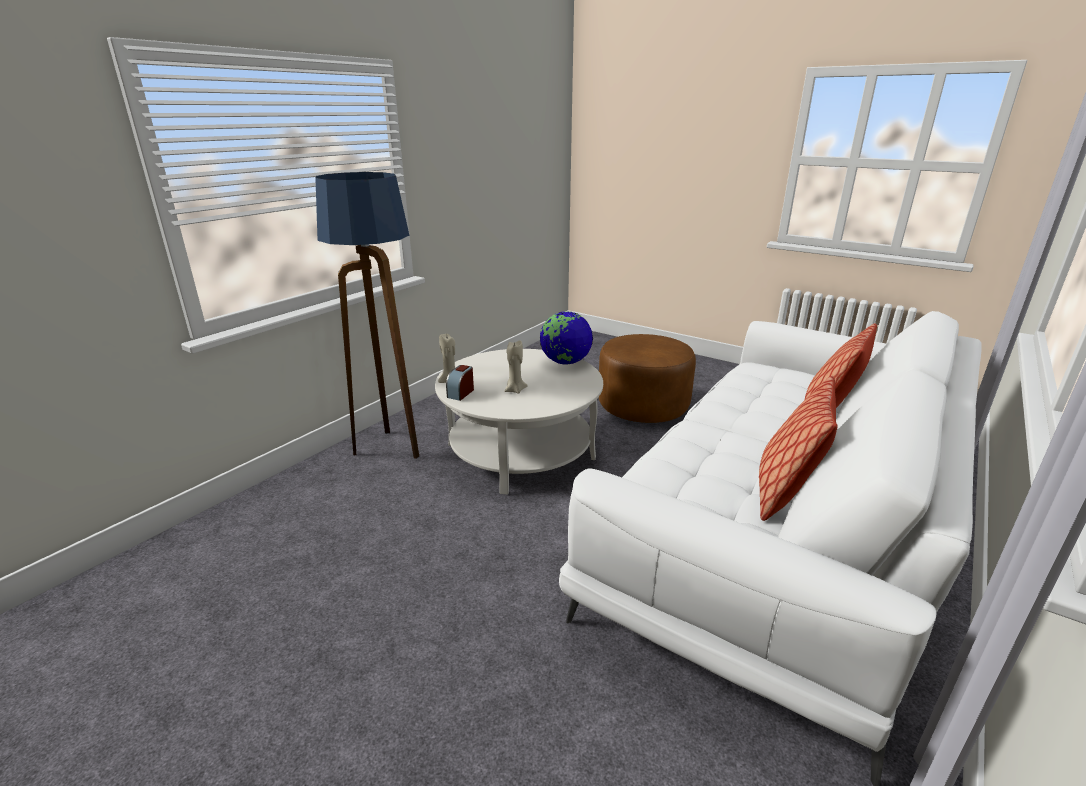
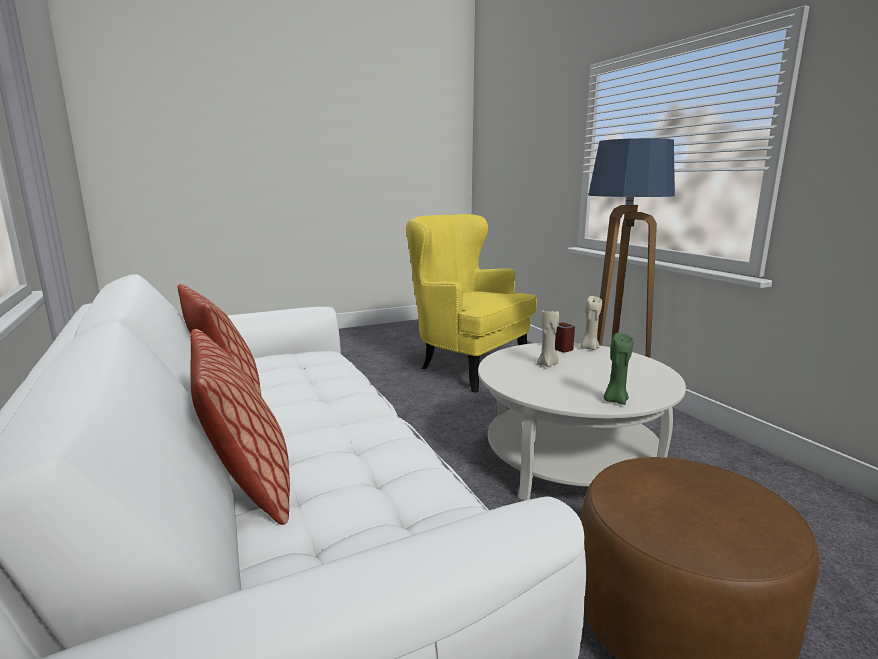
camera: 120 degrees right, 10 degrees down
globe [540,311,593,365] -> green candle [604,333,634,405]
none -> yellow armchair [406,214,537,393]

